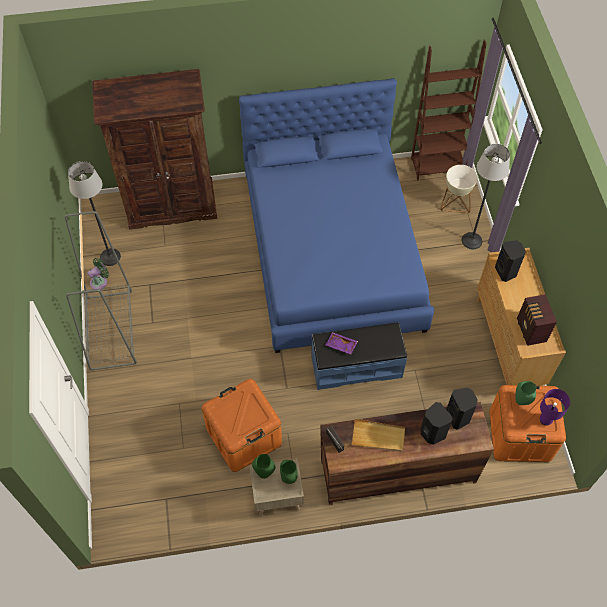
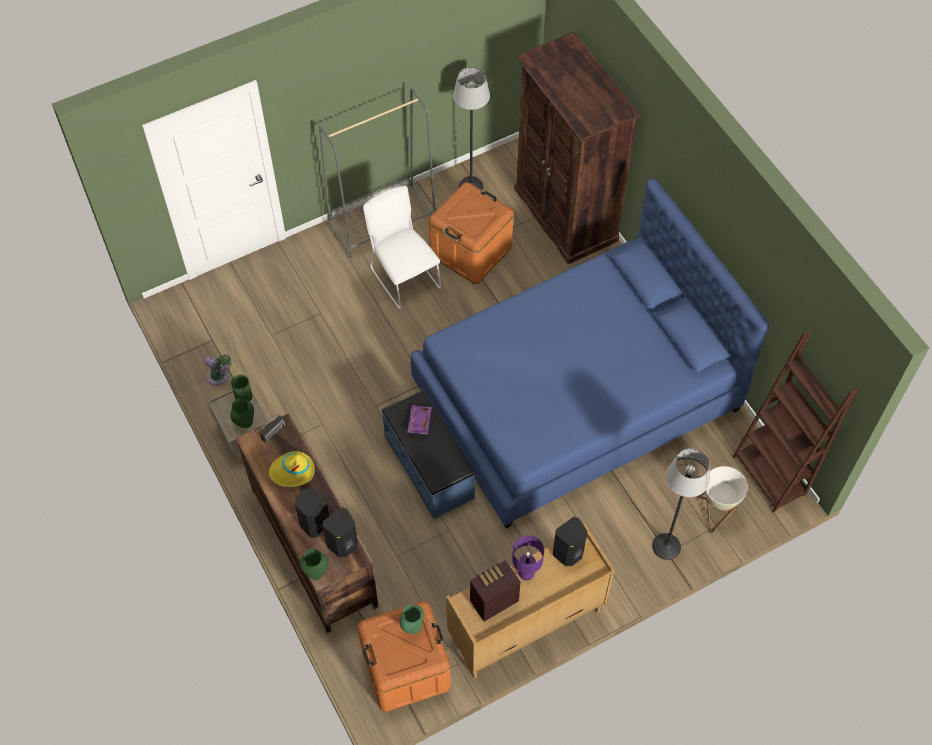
camera: 70 degrees right, 0 degrees up
green fan [87,258,109,290] -> green fan moved to [204,354,231,386]
orange storage box [202,379,282,472] -> orange storage box moved to [429,182,514,284]
beige tray [352,419,405,452] -> yellow hat [269,451,315,487]
purple table lamp [540,389,570,426] -> purple table lamp moved to [512,535,544,580]
none -> green vase [299,548,329,580]
none -> white chair [363,186,441,309]

